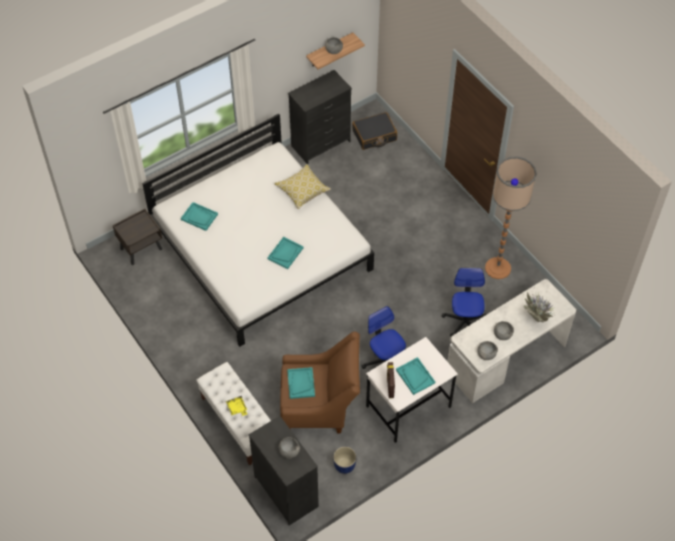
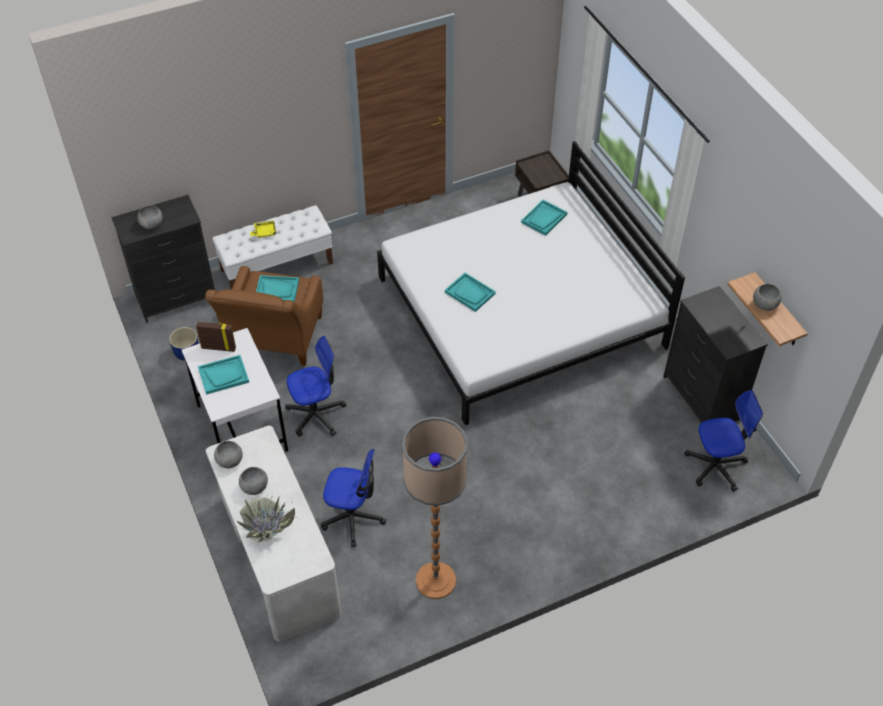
camera: 100 degrees right, 5 degrees down
pillow [274,164,331,209] -> none
black suitcase [352,112,397,150] -> office chair [684,390,763,492]

